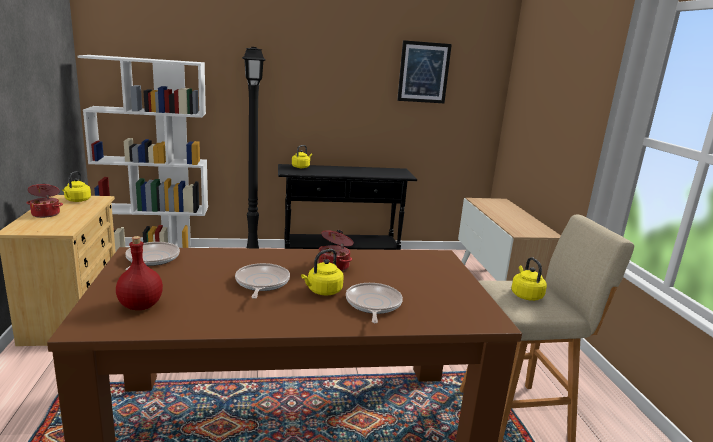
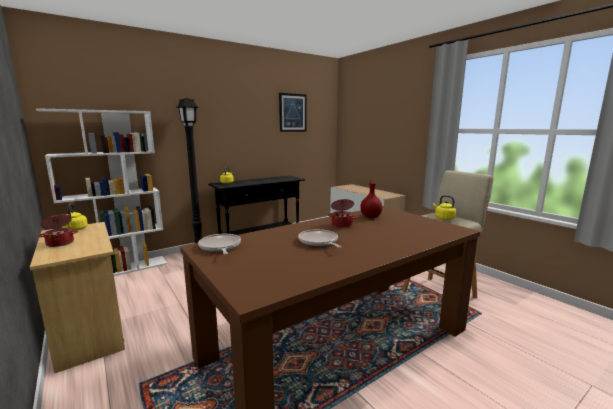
camera: 25 degrees left, 5 degrees down
red bottle [116,236,163,310] -> red bottle moved to [360,180,382,218]
yellow kettle [301,249,344,295] -> none
frying pan [346,283,403,323] -> none

